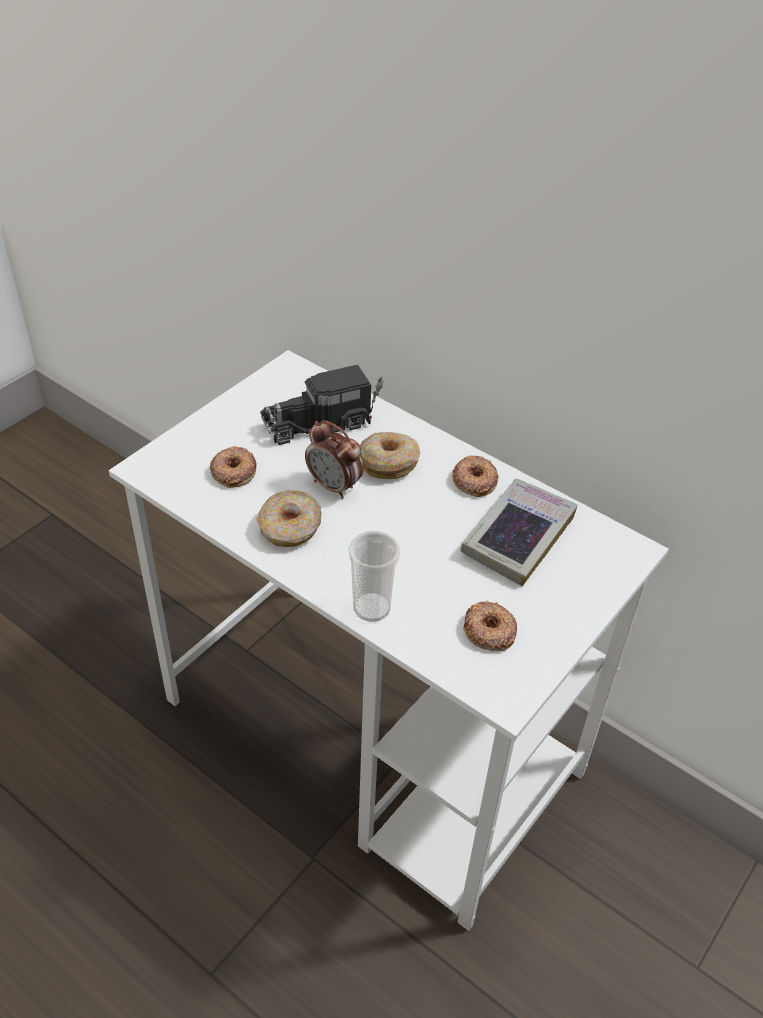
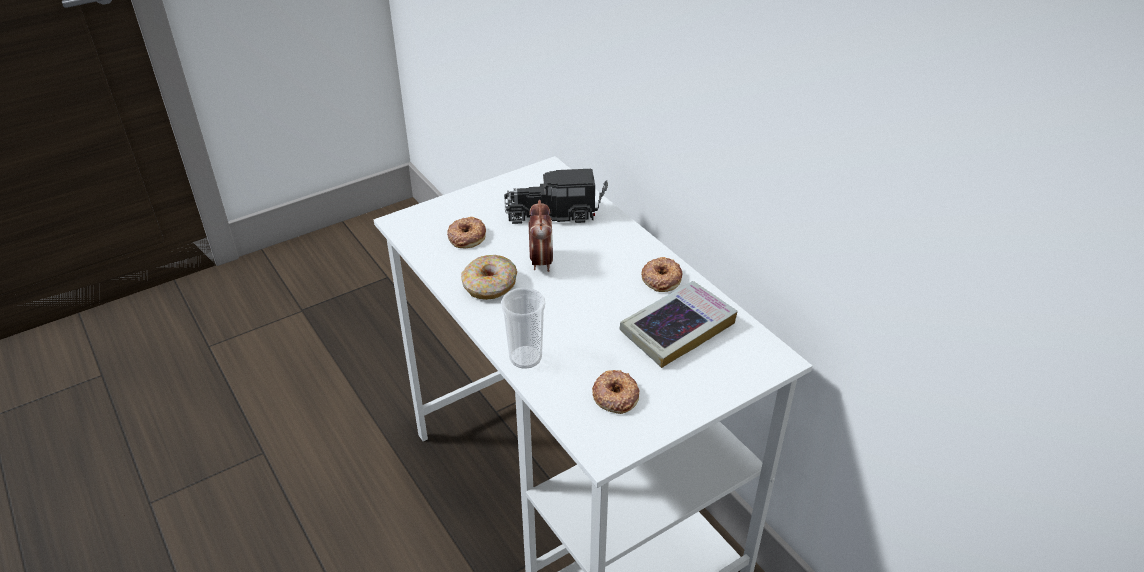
camera: 20 degrees right, 5 degrees down
alarm clock [305,420,364,499] -> alarm clock turned 150 degrees counterclockwise [528,200,553,272]
donut [360,432,420,479] -> none

